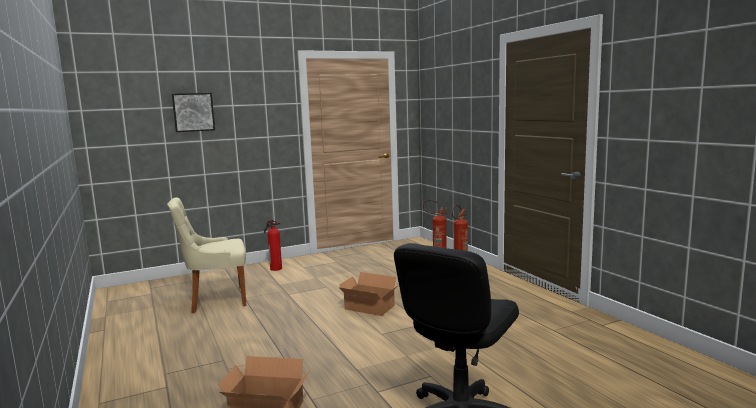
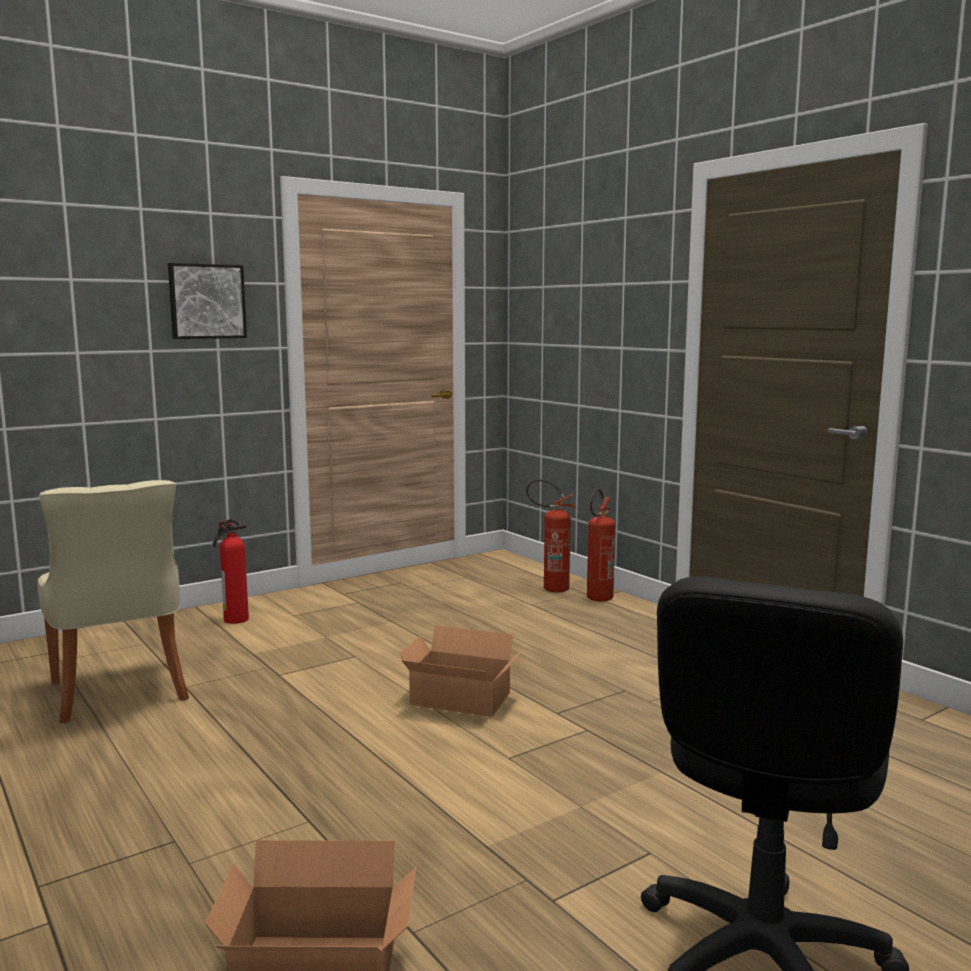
camera: 10 degrees left, 0 degrees up
beige chair [167,198,247,313] -> beige chair turned 90 degrees counterclockwise [37,480,189,723]
picture [172,93,215,132] -> picture moved to [168,263,247,339]

